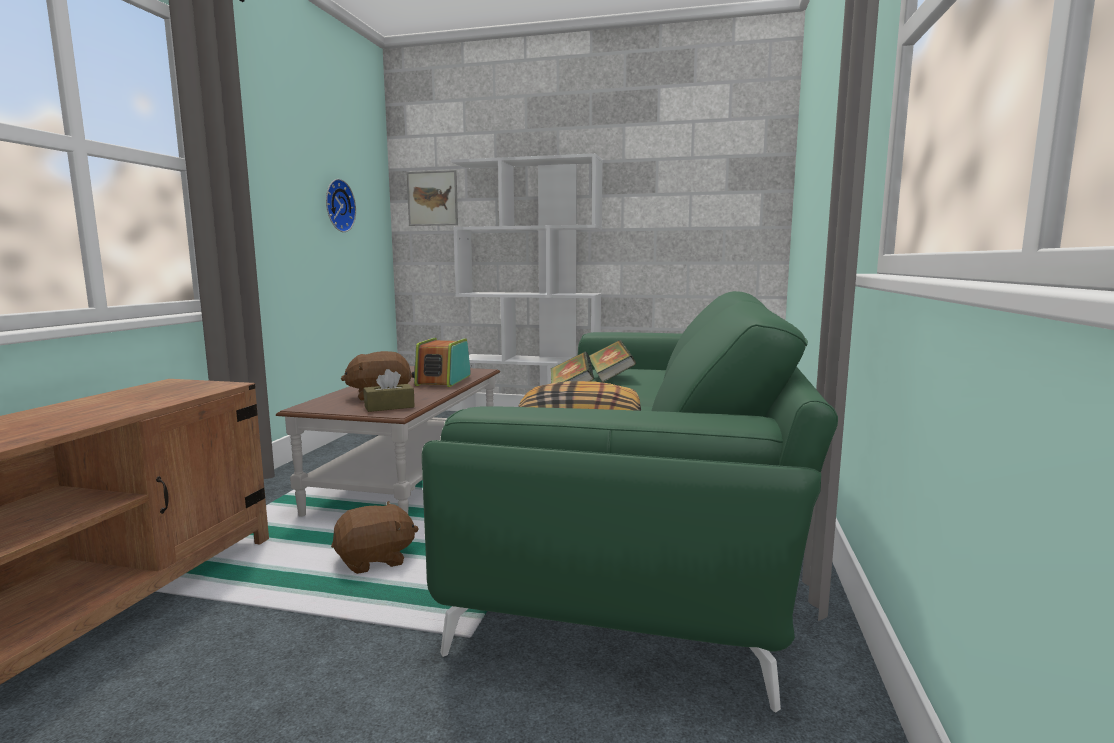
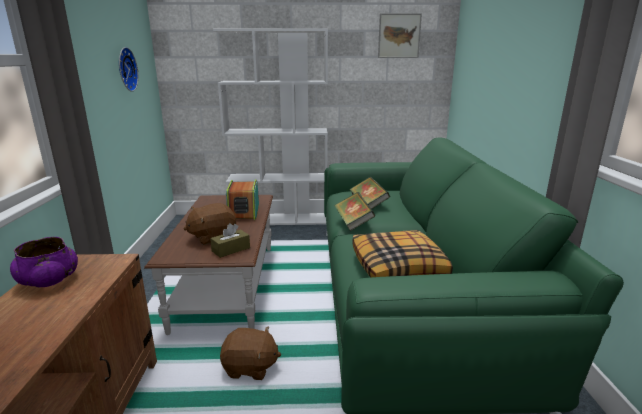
camera: 15 degrees left, 10 degrees up
brown plush toy [331,501,419,574] -> brown plush toy turned 45 degrees clockwise [220,326,281,380]
picture [406,170,458,226] -> picture moved to [378,13,422,58]
none -> purple bowl [10,237,78,287]

